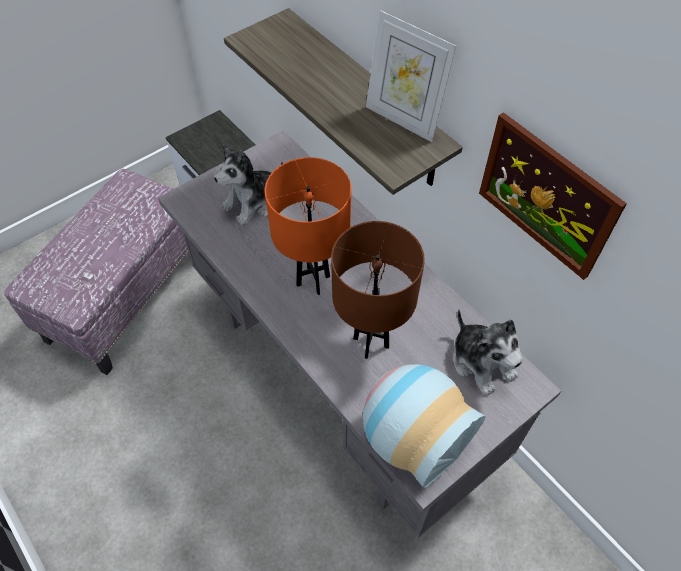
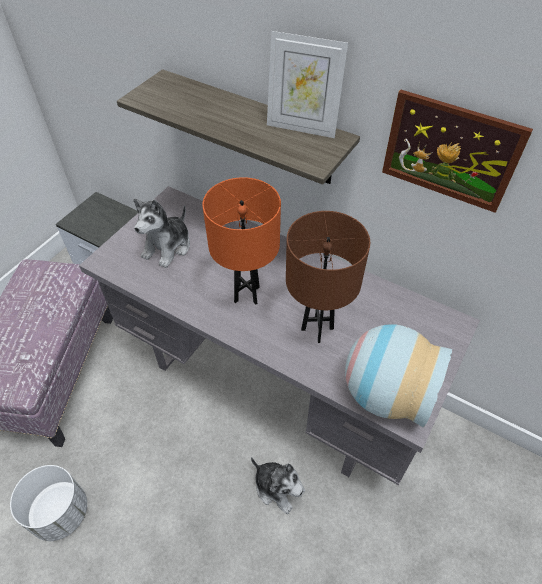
camera: 20 degrees left, 5 degrees down
plush toy [453,310,523,396] -> plush toy moved to [251,457,305,514]
none -> white planter [10,465,87,541]

